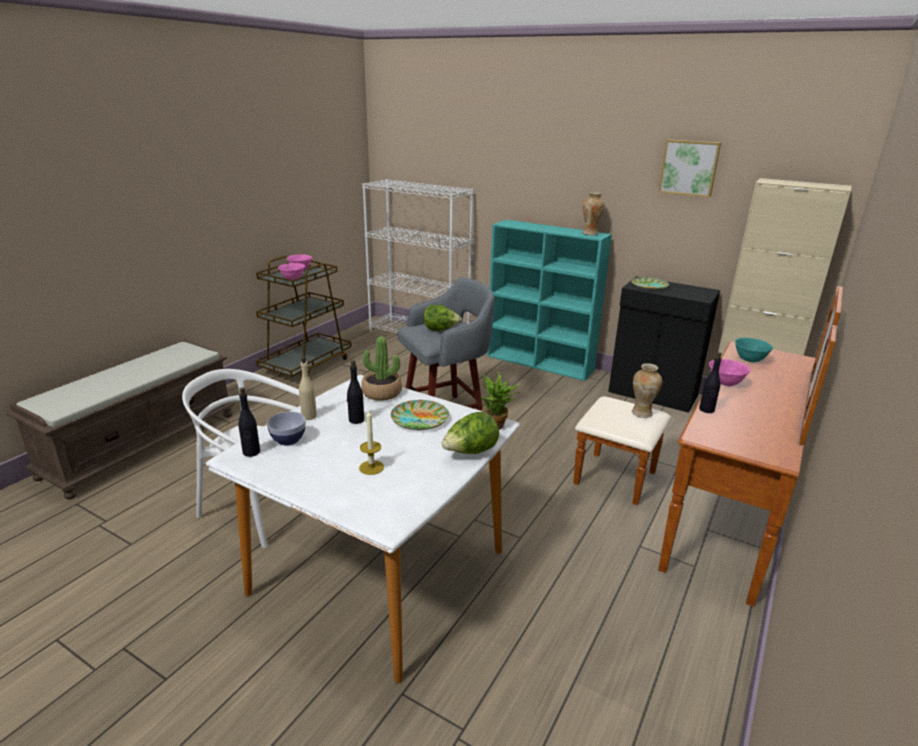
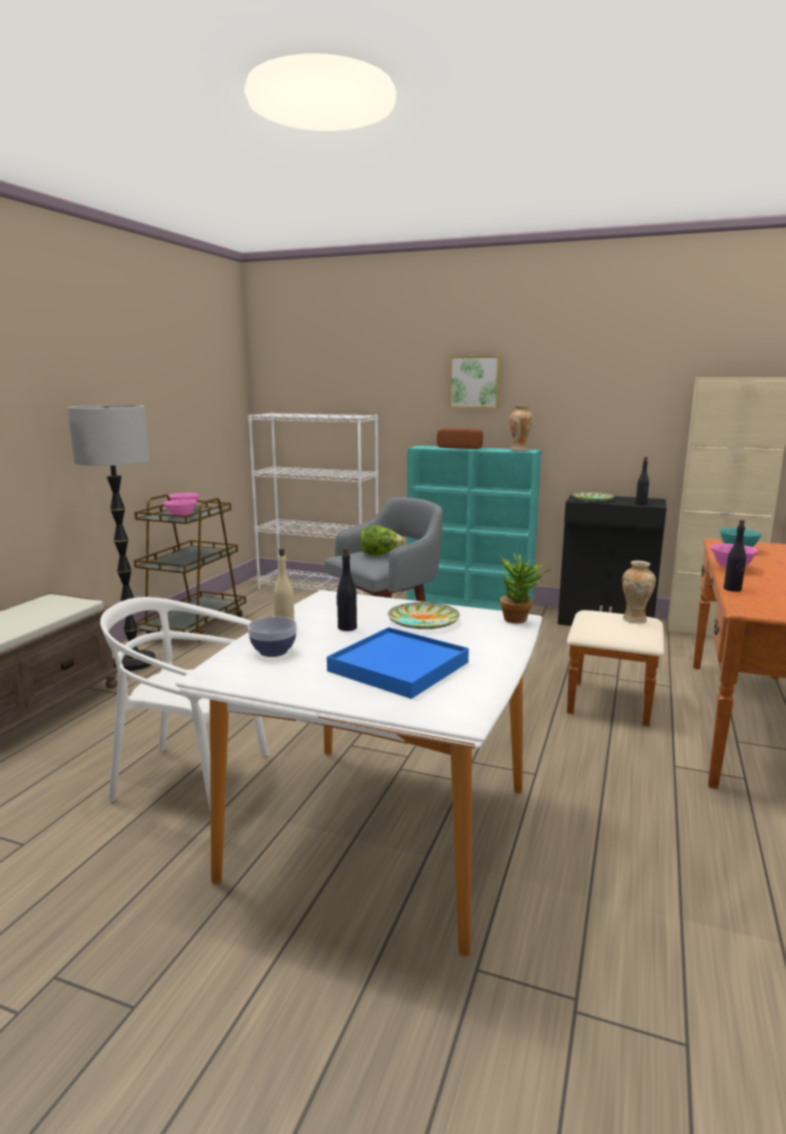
camera: 10 degrees left, 10 degrees down
black bottle [238,387,260,457] -> black bottle moved to [636,457,649,505]
candle [359,410,384,475] -> blue tray [327,627,469,699]
potted plant [361,336,402,401] -> none
lettuce [442,412,499,454] -> none
picture [658,140,721,198] -> picture moved to [449,356,501,408]
none -> floor lamp [67,405,156,671]
none -> bread [437,428,483,449]

